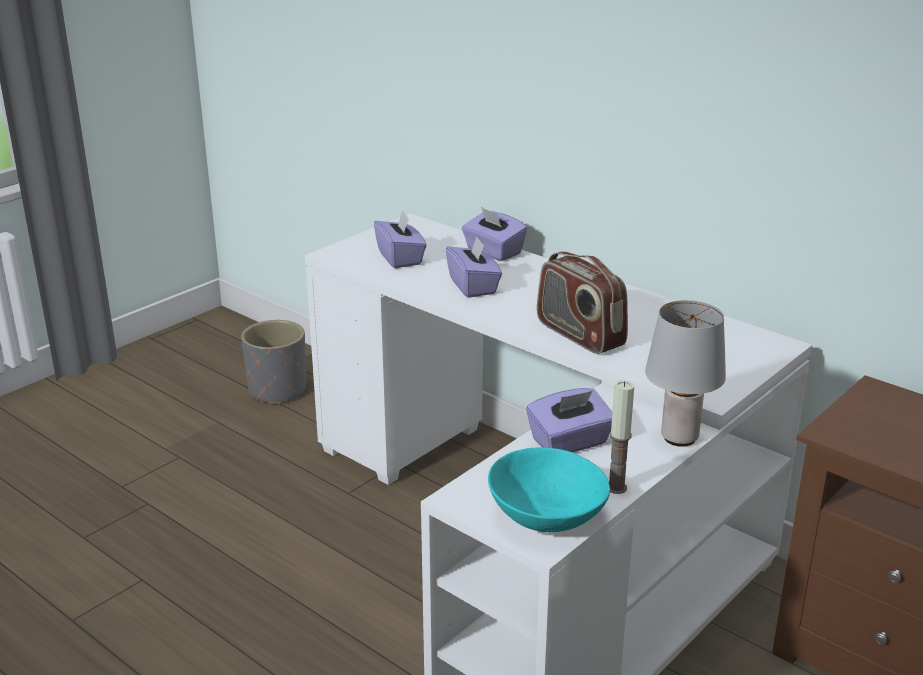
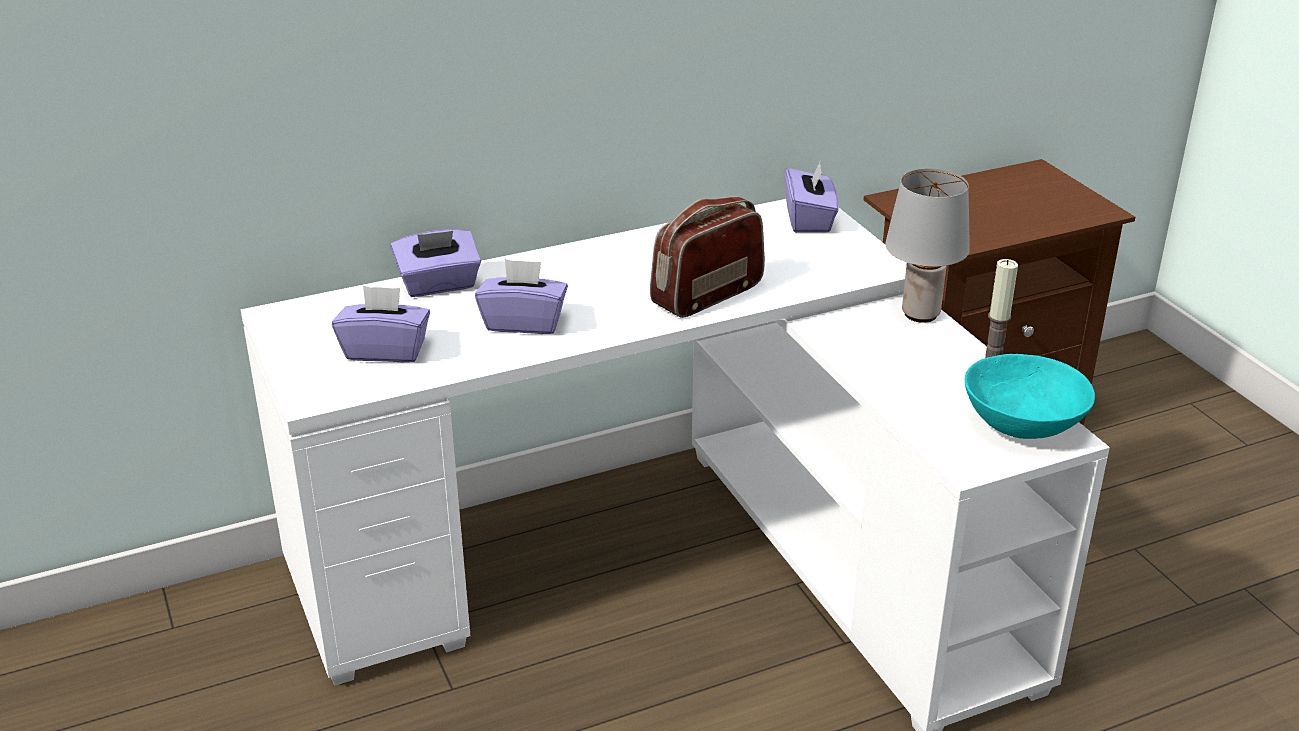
camera: 65 degrees left, 5 degrees up
grey planter [241,320,306,404] -> none
purple tissue box [526,388,612,452] -> purple tissue box moved to [785,162,839,233]
radio [537,251,628,354] -> radio turned 150 degrees clockwise [650,196,765,318]

